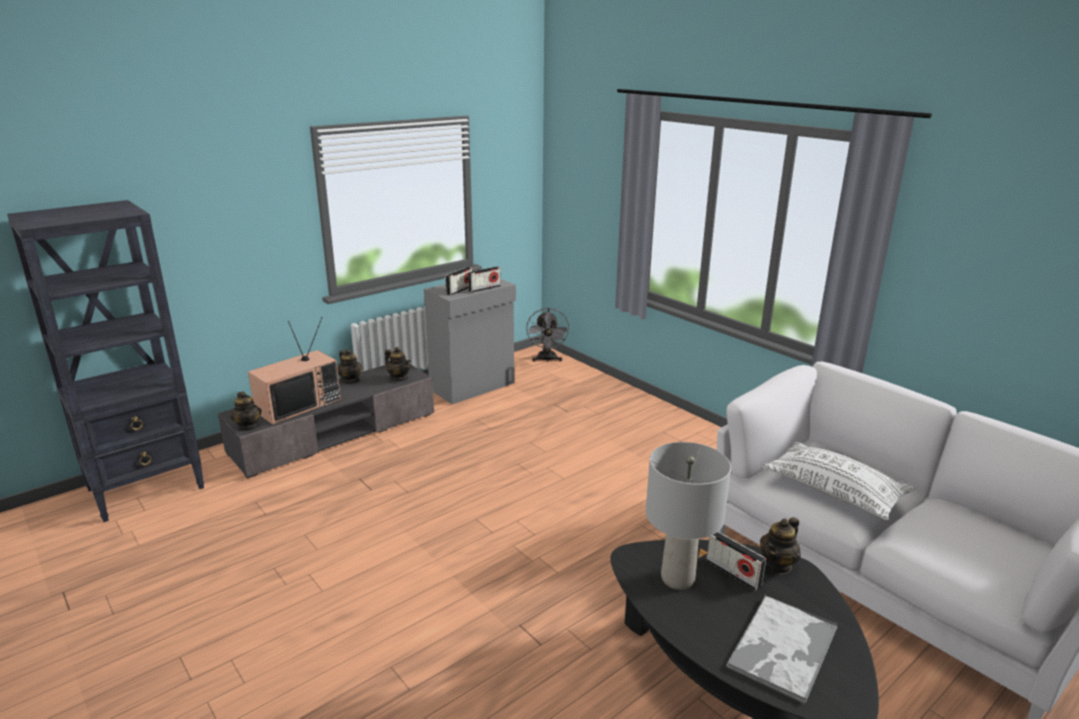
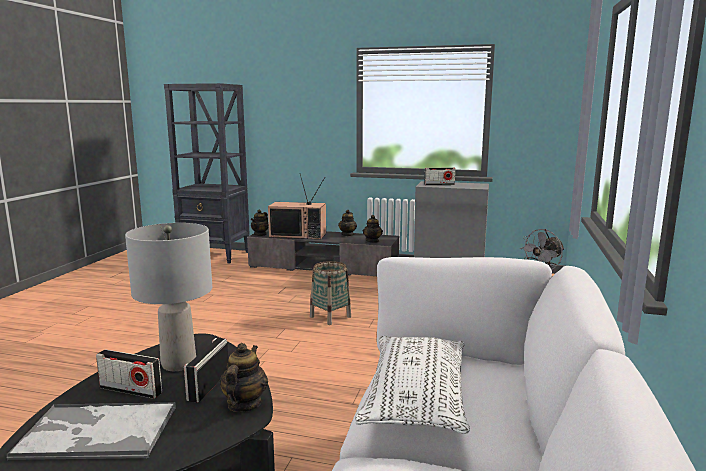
camera: 55 degrees right, 10 degrees down
radio [468,266,501,293] -> radio moved to [96,349,163,399]
teapot [760,517,801,574] -> teapot turned 90 degrees clockwise [219,343,268,412]
none -> basket [310,261,351,325]

